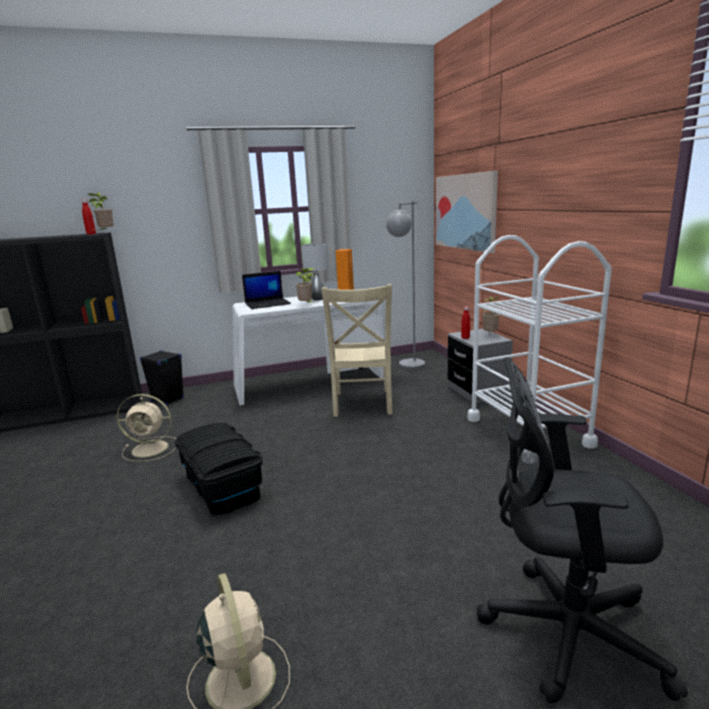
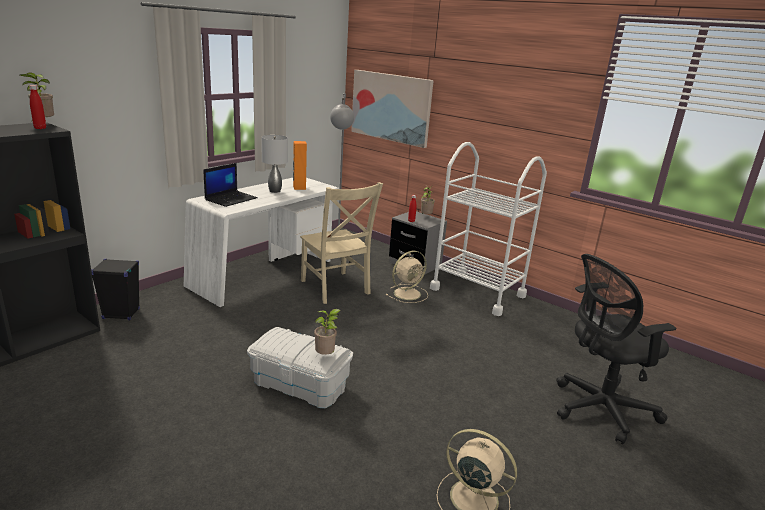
camera: 35 degrees left, 5 degrees up
beige fan [117,394,176,462] -> beige fan moved to [386,251,428,303]
black storage box [175,423,263,516] -> white storage box [247,327,353,408]
potted plant [296,268,314,303] -> potted plant moved to [314,309,341,355]

